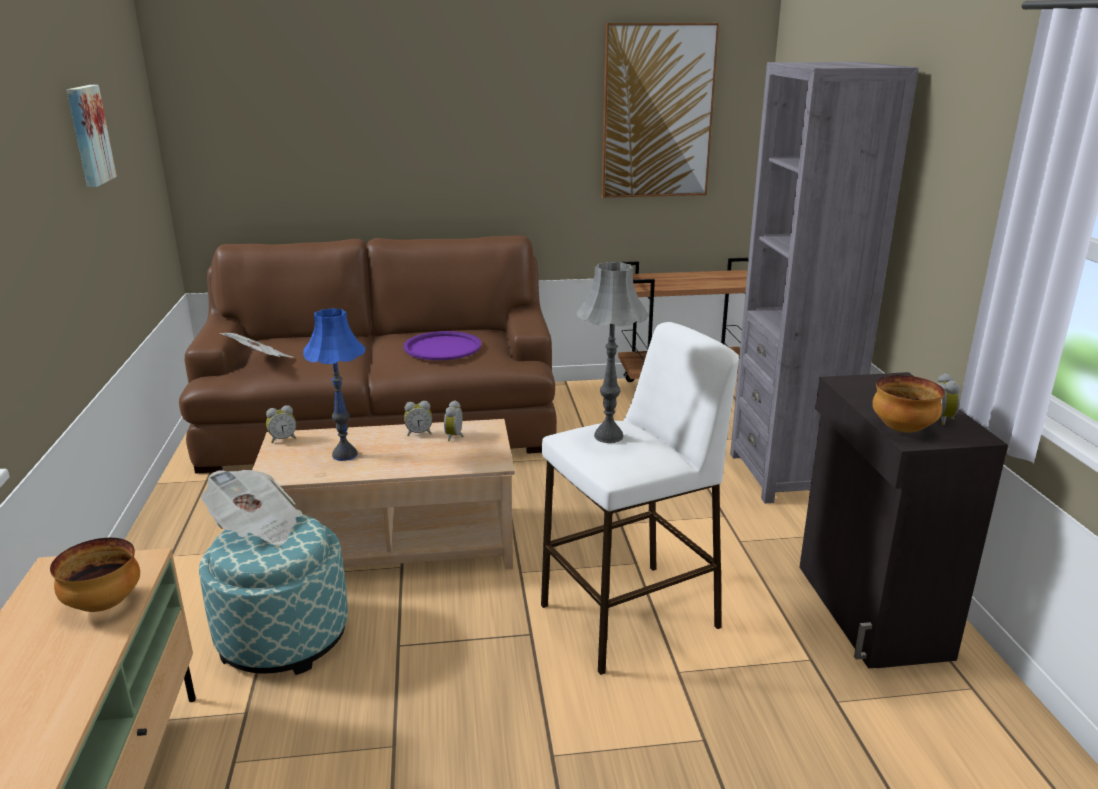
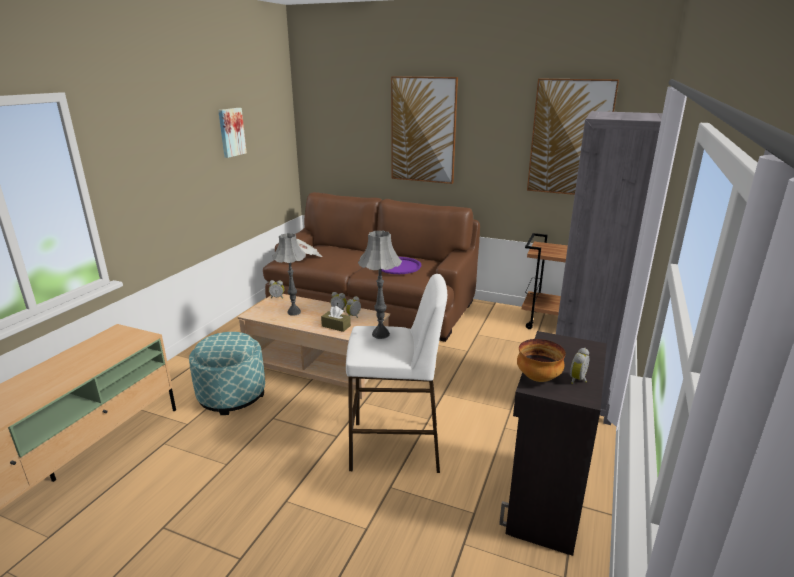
camera: 30 degrees right, 0 degrees up
bowl [50,538,140,612] -> none
newspaper [201,470,302,545] -> none
blue table lamp [303,308,366,461] -> grey table lamp [272,233,306,316]
none -> brown tissue box [321,306,351,332]
none -> picture [391,76,458,184]

